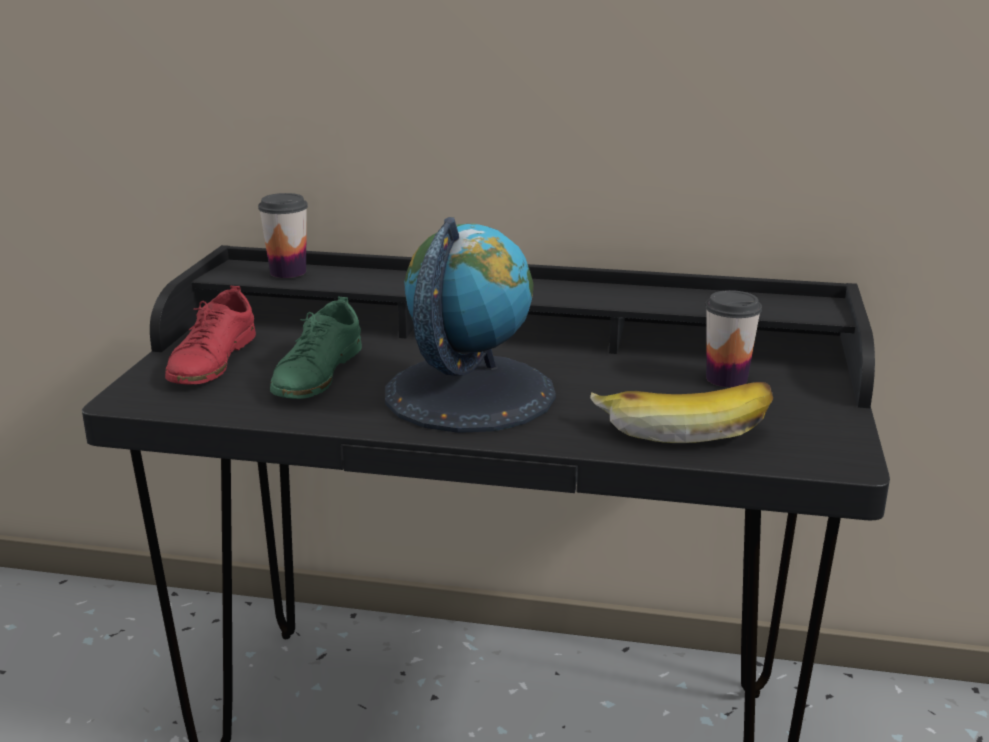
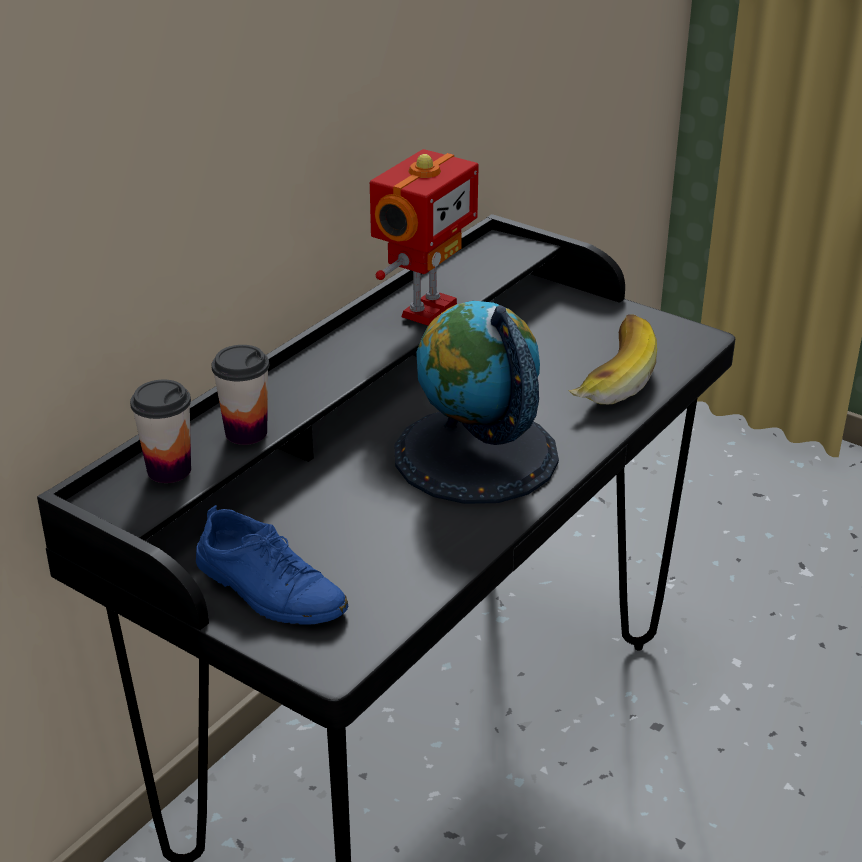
camera: 65 degrees left, 10 degrees up
red shoe [165,286,256,385] -> blue shoe [196,505,348,625]
green shoe [270,296,362,399] -> none
cup [705,290,762,387] -> cup moved to [212,345,269,445]
none -> toy robot [370,149,479,325]

